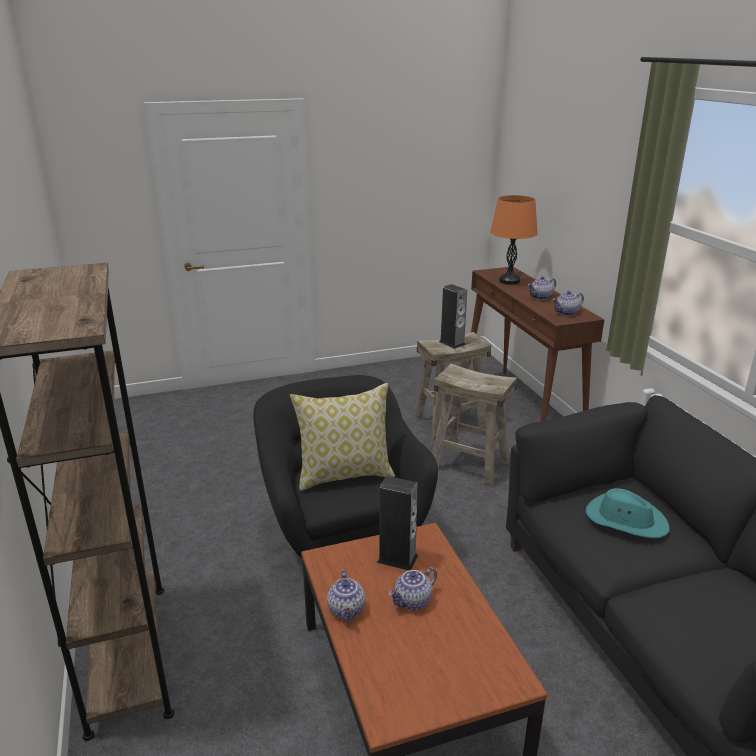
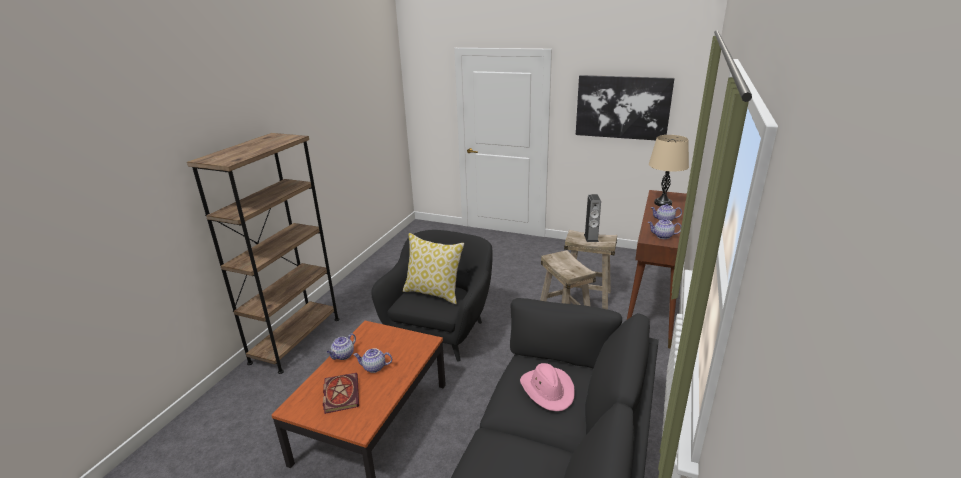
camera: 40 degrees right, 0 degrees up
speaker [377,476,418,571] -> none
orange table lamp [490,195,538,285] -> beige table lamp [649,135,689,206]
turquoise hat [586,488,670,538] -> pink hat [520,363,575,411]
none -> book [323,373,359,414]
none -> picture [576,75,674,140]

